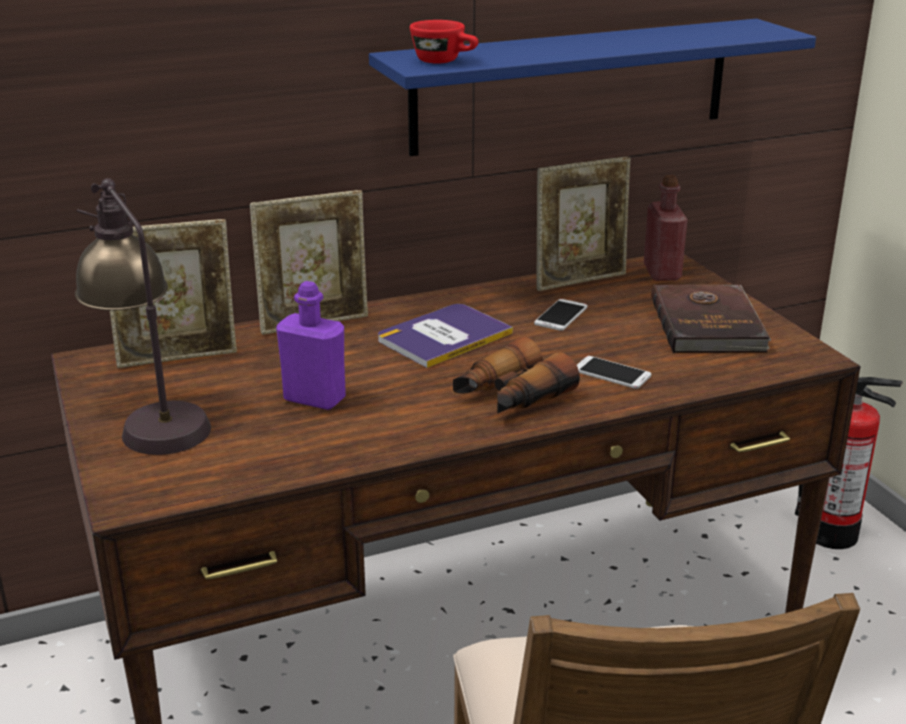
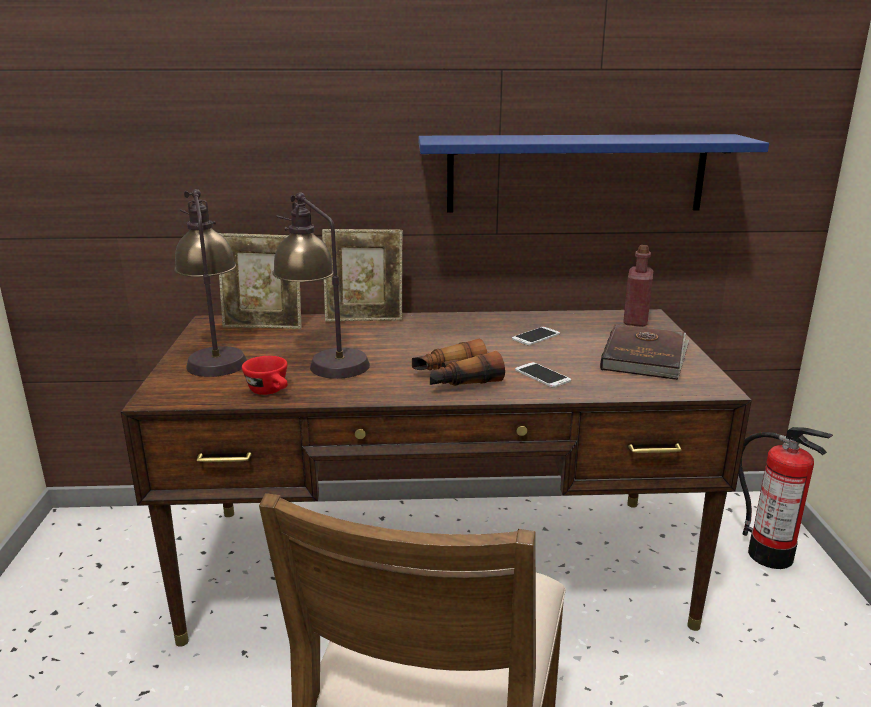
camera: 20 degrees right, 5 degrees down
purple bottle [276,281,346,410] -> table lamp [272,192,370,379]
book [378,304,513,368] -> none
red cup [410,20,478,64] -> red cup moved to [242,356,288,395]
picture frame [536,156,630,291] -> none

